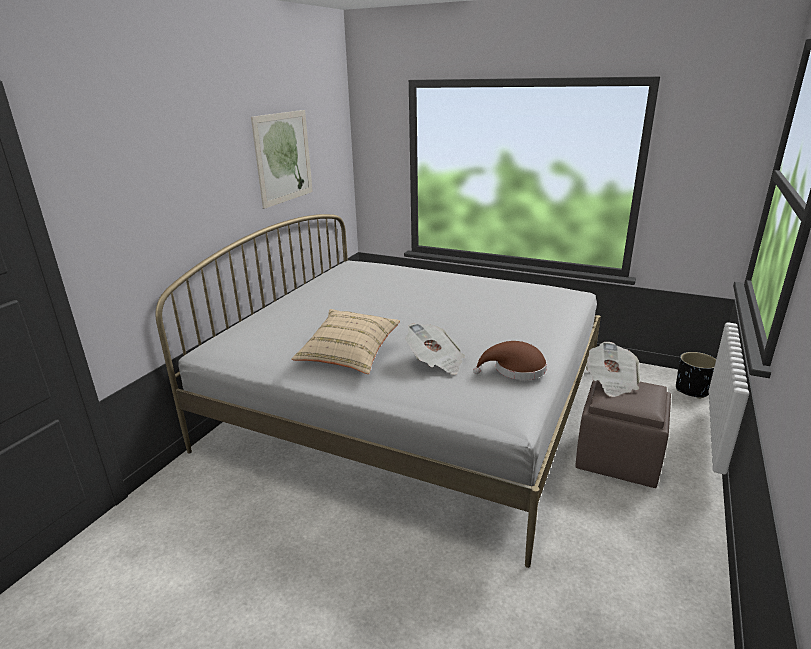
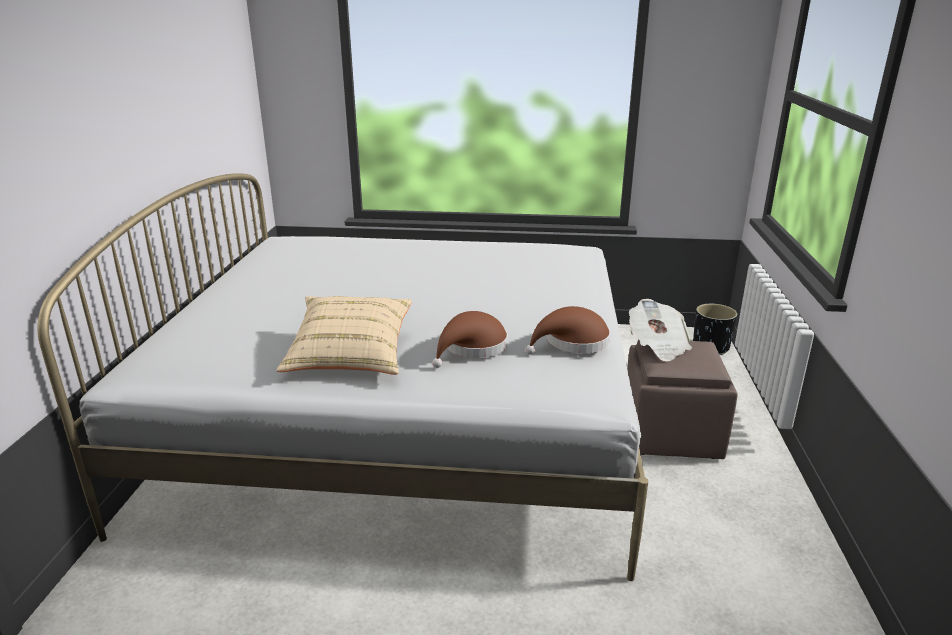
camera: 20 degrees left, 0 degrees up
picture [251,110,313,209] -> none
newspaper [405,323,465,375] -> brown hat [432,311,508,368]

